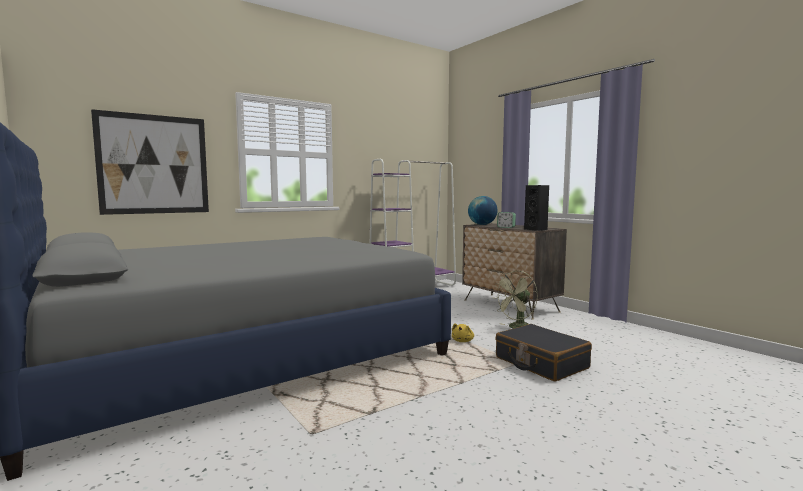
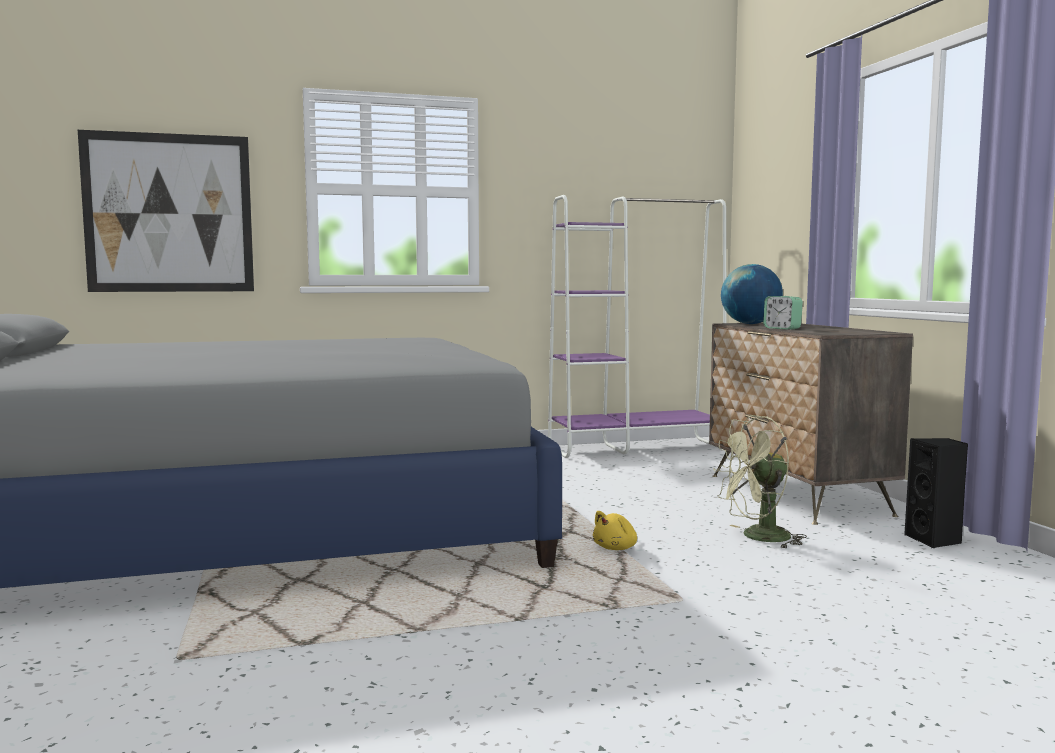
camera: 20 degrees right, 0 degrees up
black suitcase [495,324,592,382] -> none
black speaker [524,185,549,231] -> black speaker moved to [904,438,968,548]

